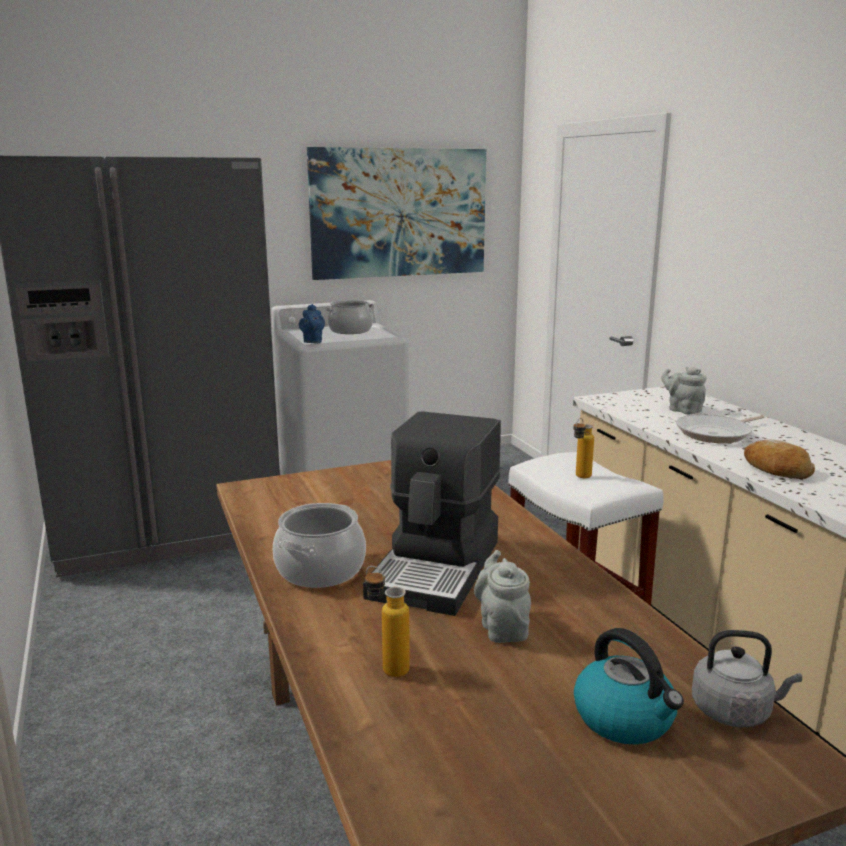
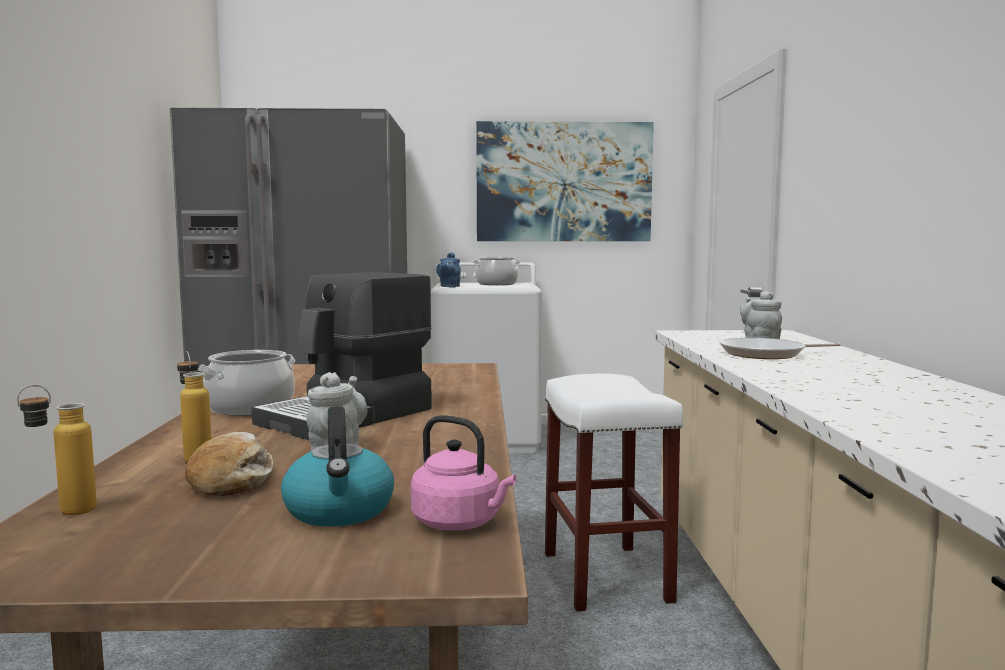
camera: 20 degrees right, 10 degrees down
bottle [573,418,594,478] -> bottle moved to [17,385,97,515]
grey kettle [692,630,802,727] -> pink kettle [411,415,516,531]
bread [744,440,815,479] -> bread moved to [185,432,273,496]

